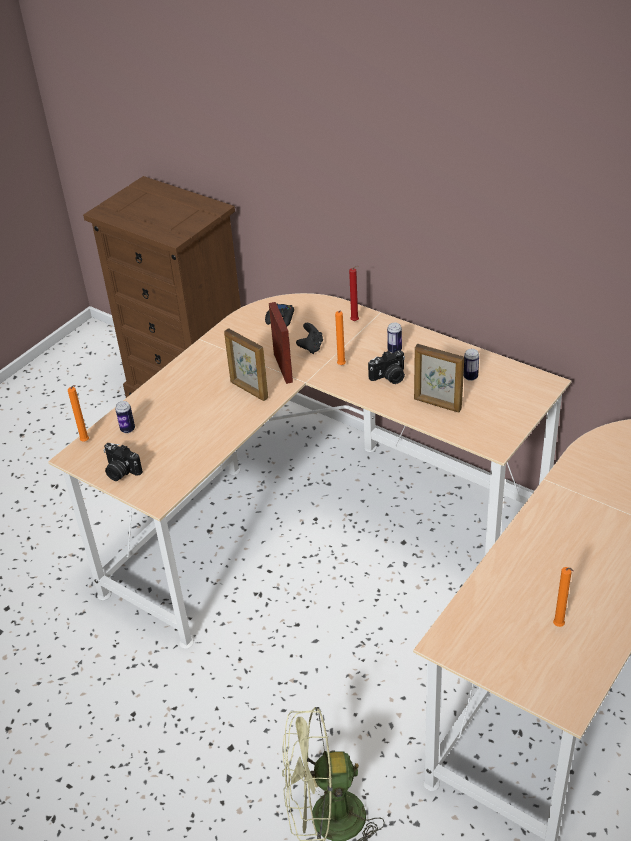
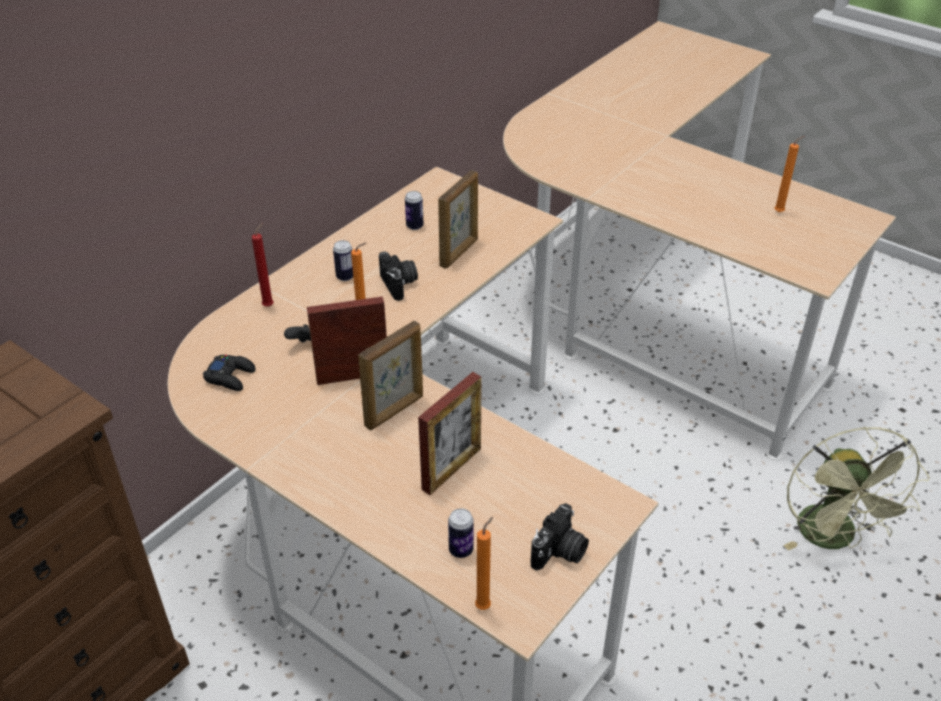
camera: 90 degrees left, 0 degrees up
none -> picture frame [418,372,482,495]

